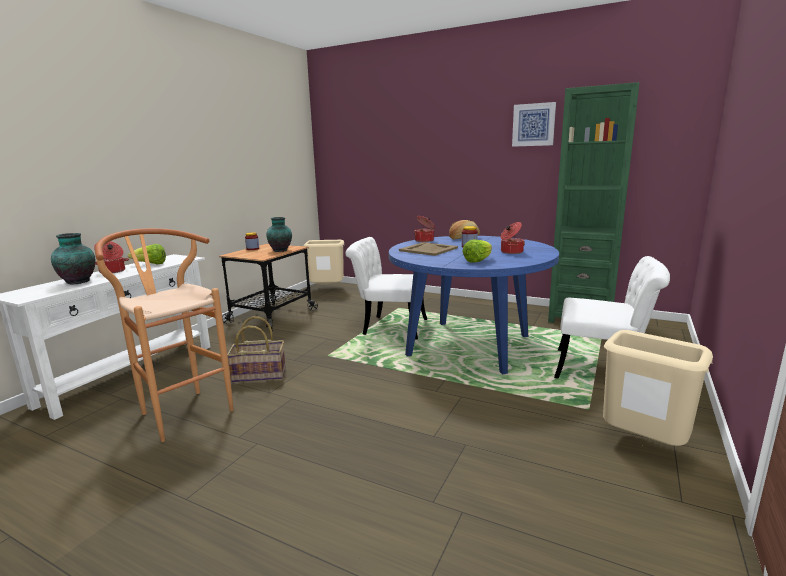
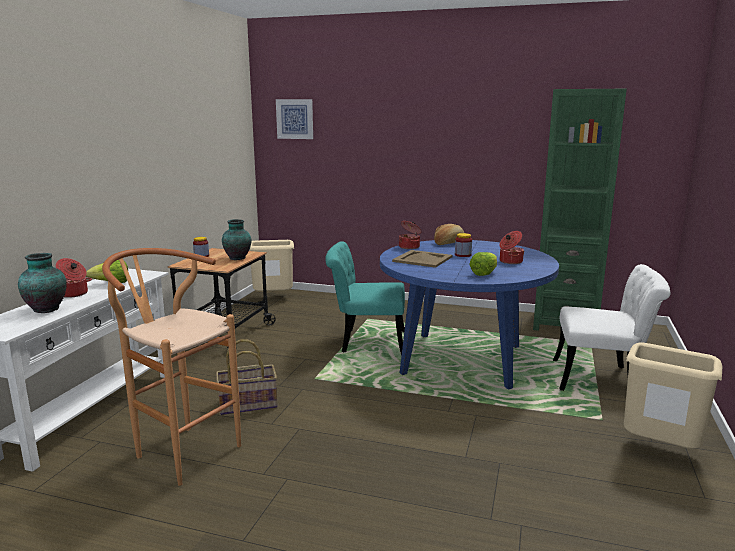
camera: 10 degrees left, 0 degrees up
white chair [345,237,427,340] -> turquoise chair [326,241,405,355]
picture [512,102,556,147] -> picture moved to [276,99,313,139]

